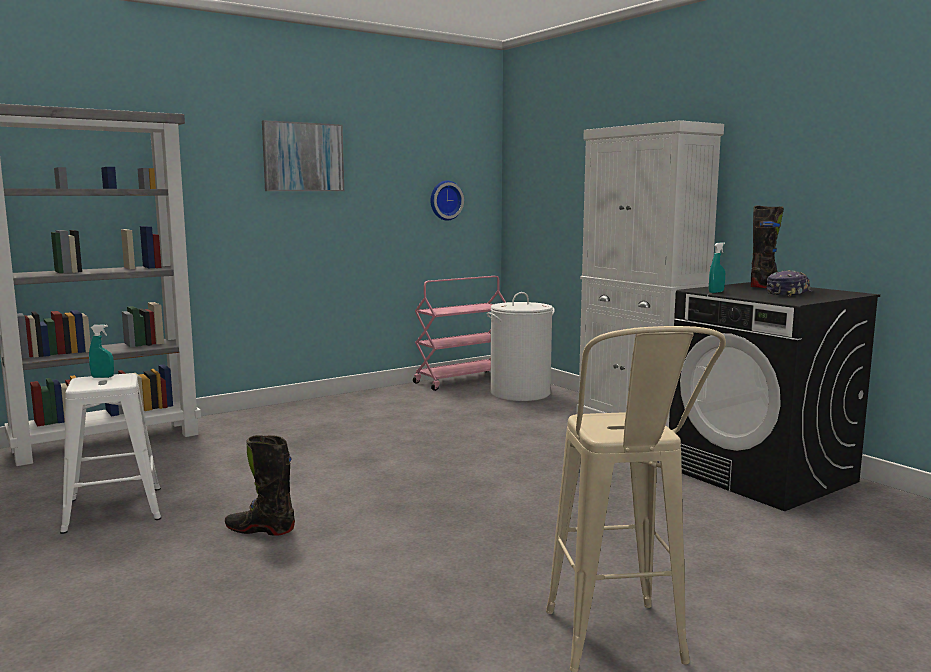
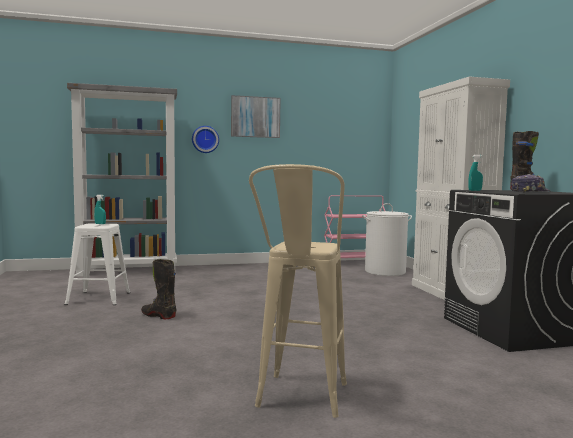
camera: 20 degrees right, 5 degrees down
wall clock [430,181,464,221] -> wall clock moved to [192,126,219,153]

